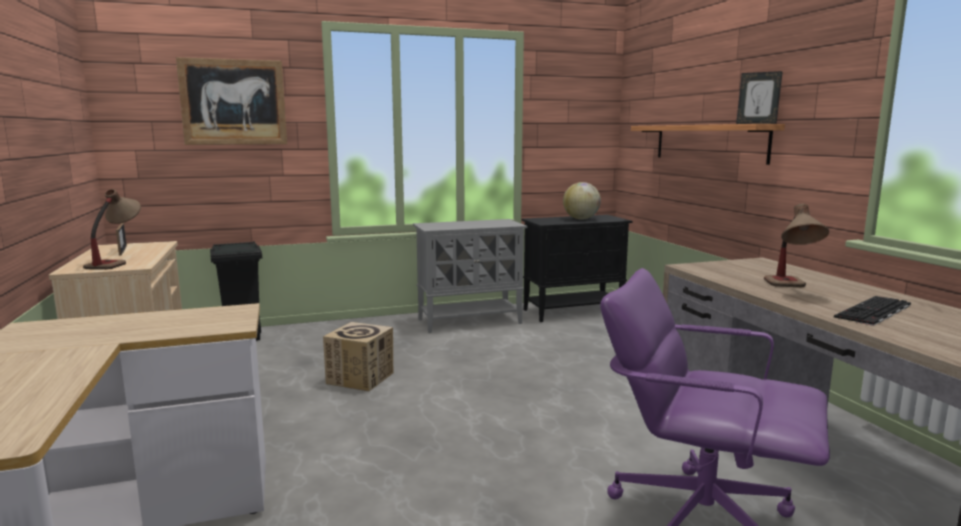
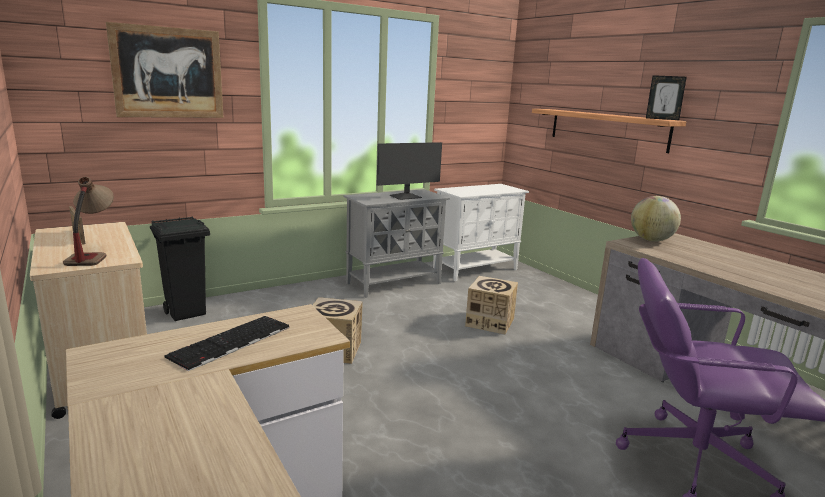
camera: 15 degrees left, 5 degrees up
black cabinet [521,215,633,322] -> white cabinet [433,184,529,281]
globe [563,182,601,220] -> globe moved to [631,196,681,241]
table lamp [764,204,829,287] -> none
keyboard [834,296,911,326] -> keyboard moved to [164,316,289,371]
none -> monitor [377,142,442,200]
none -> cardboard box [465,276,518,334]

